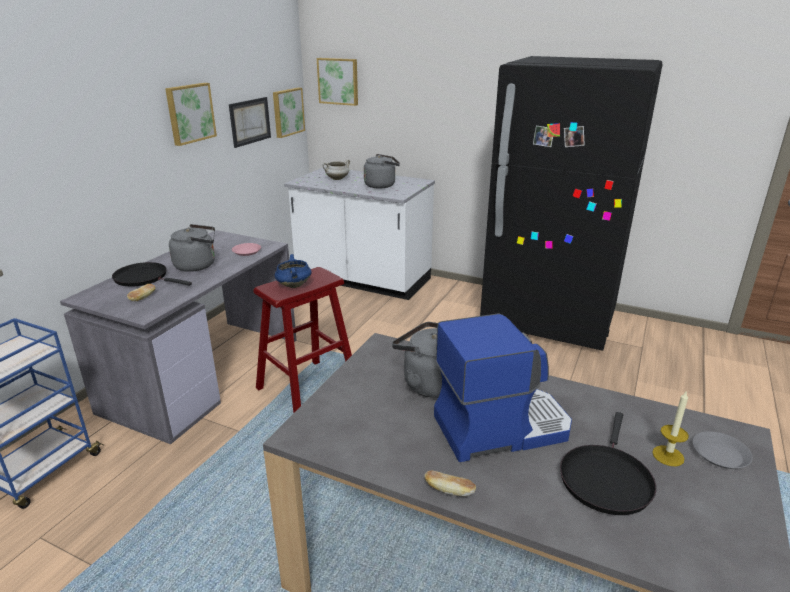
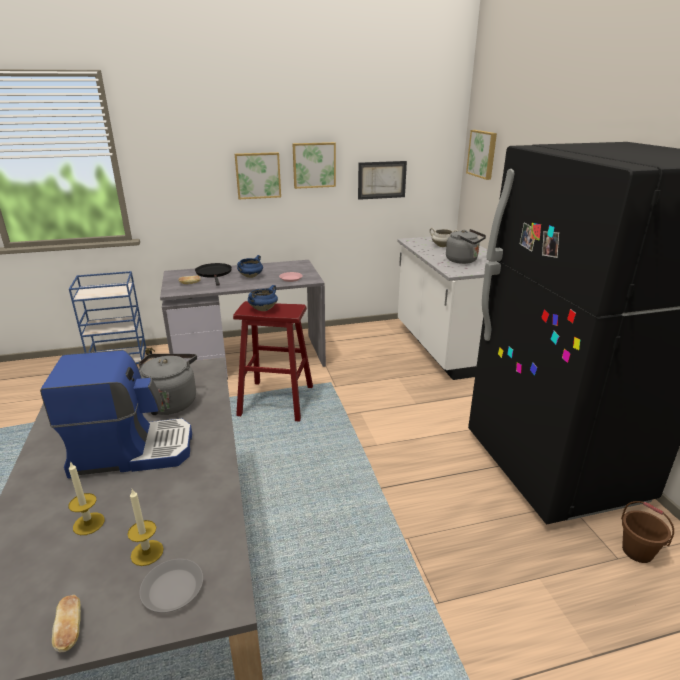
camera: 50 degrees right, 0 degrees up
grey kettle [169,224,215,272] -> blue cooking pot [237,255,263,278]
picture [273,88,305,138] -> picture moved to [235,152,281,199]
bread [424,471,476,497] -> bread moved to [52,595,81,652]
coffee machine [434,313,572,462] -> coffee machine turned 45 degrees counterclockwise [40,350,192,478]
black frying pan [560,412,656,515] -> candle [69,461,105,535]
none -> brown bucket [621,501,674,563]

